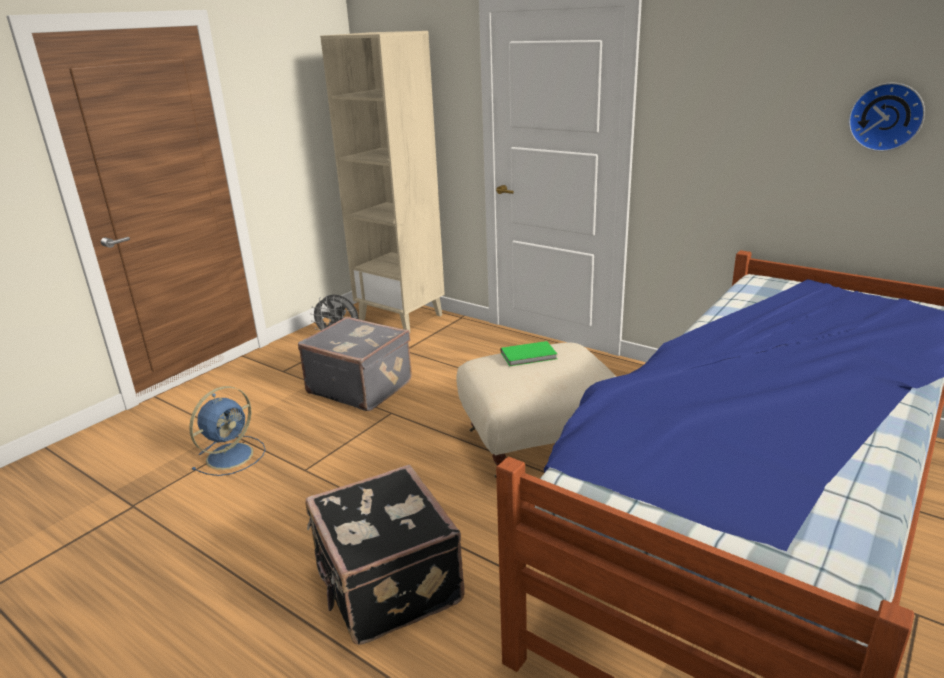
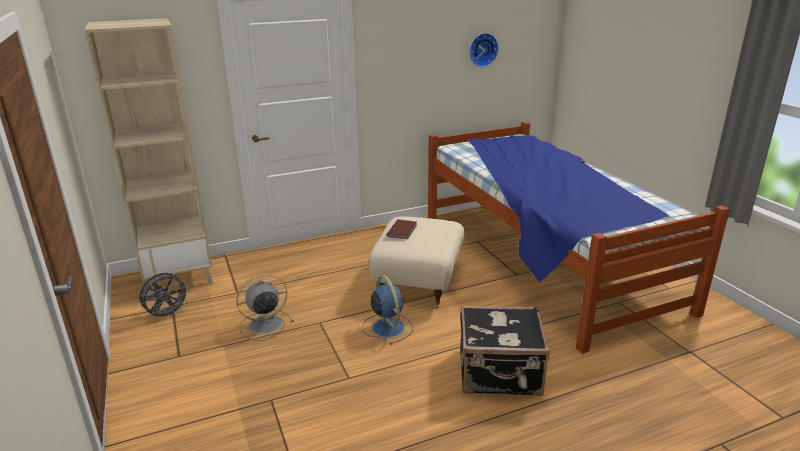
camera: 60 degrees left, 0 degrees up
blue fan [189,386,266,476] -> blue fan moved to [362,275,413,345]
grey suitcase [298,316,412,411] -> grey fan [236,274,294,341]
green book [500,341,557,366] -> brown book [387,219,417,239]

